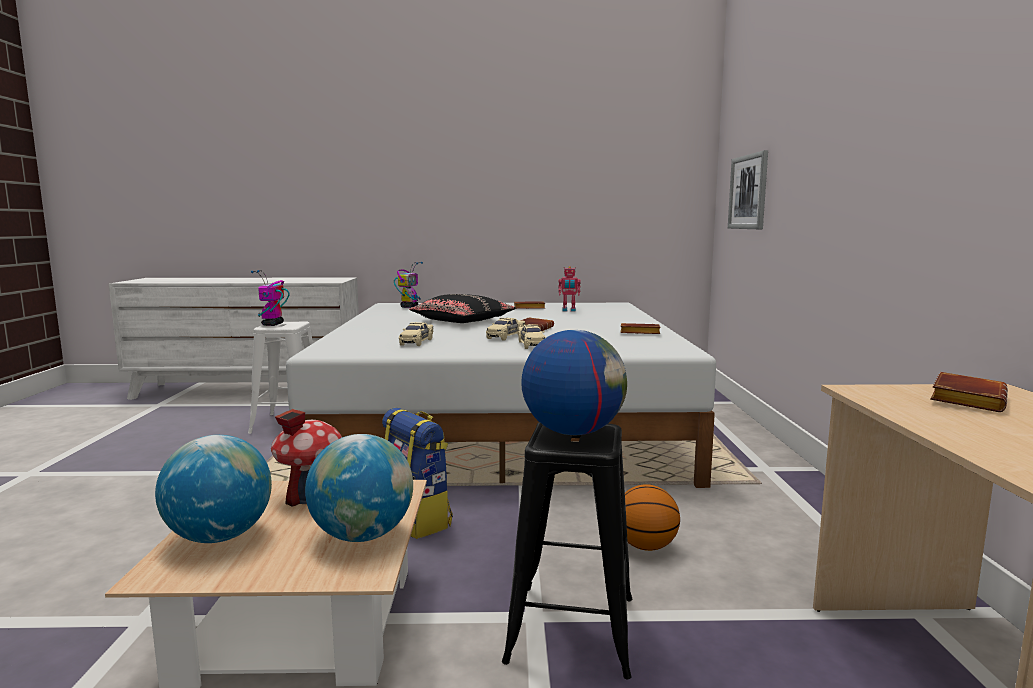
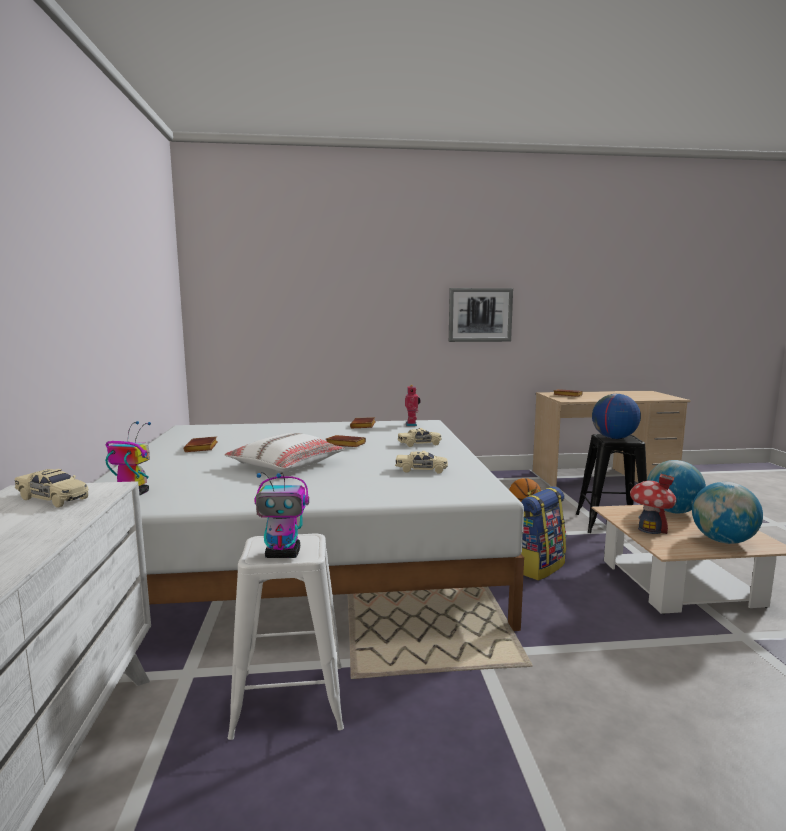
camera: 95 degrees left, 0 degrees up
black pillow [409,294,516,323] -> white pillow [224,433,345,472]
beige toy car [486,318,525,341] -> beige toy car moved to [15,469,89,508]
toy robot [558,266,581,312] -> toy robot moved to [405,385,421,426]
picture [728,150,768,229] -> picture moved to [449,288,513,342]

